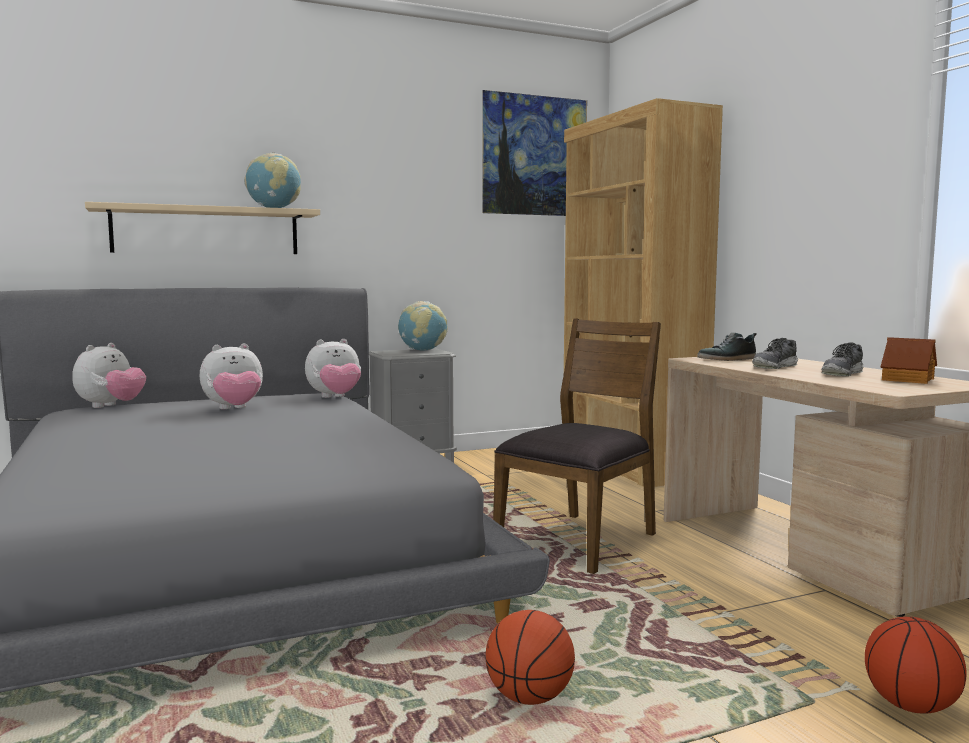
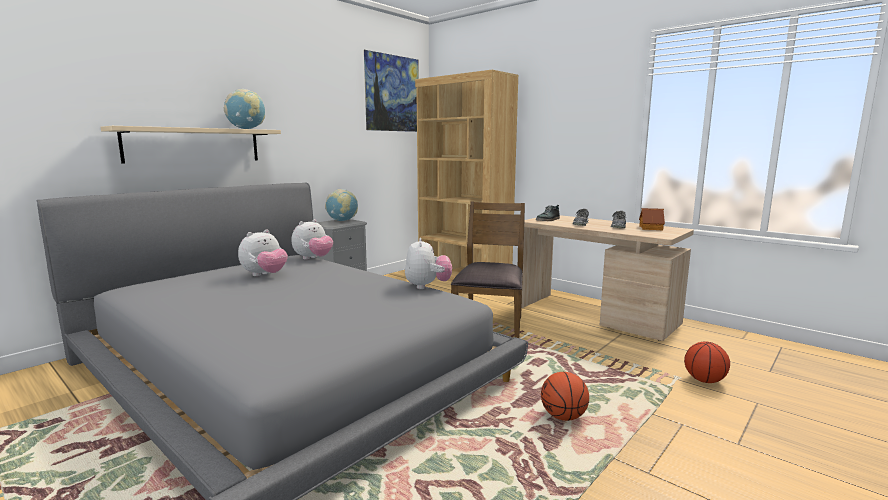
camera: 25 degrees left, 5 degrees up
plush toy [72,343,146,408] -> plush toy moved to [405,238,452,289]

